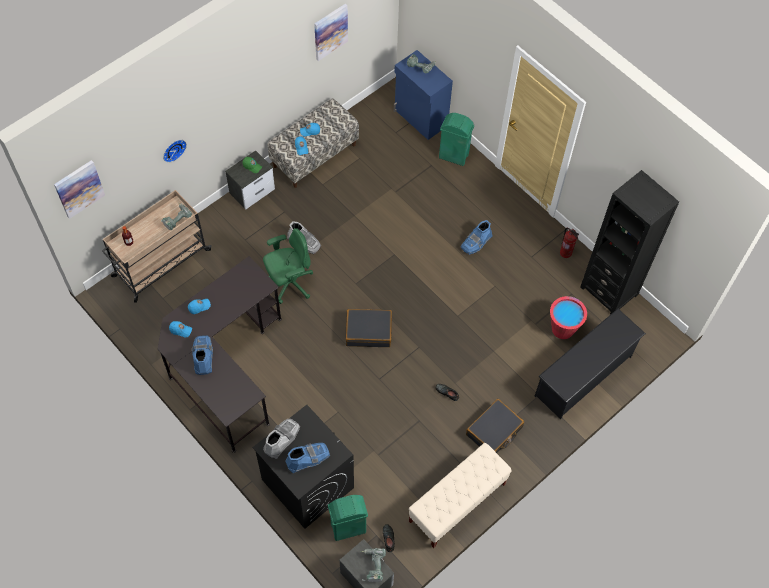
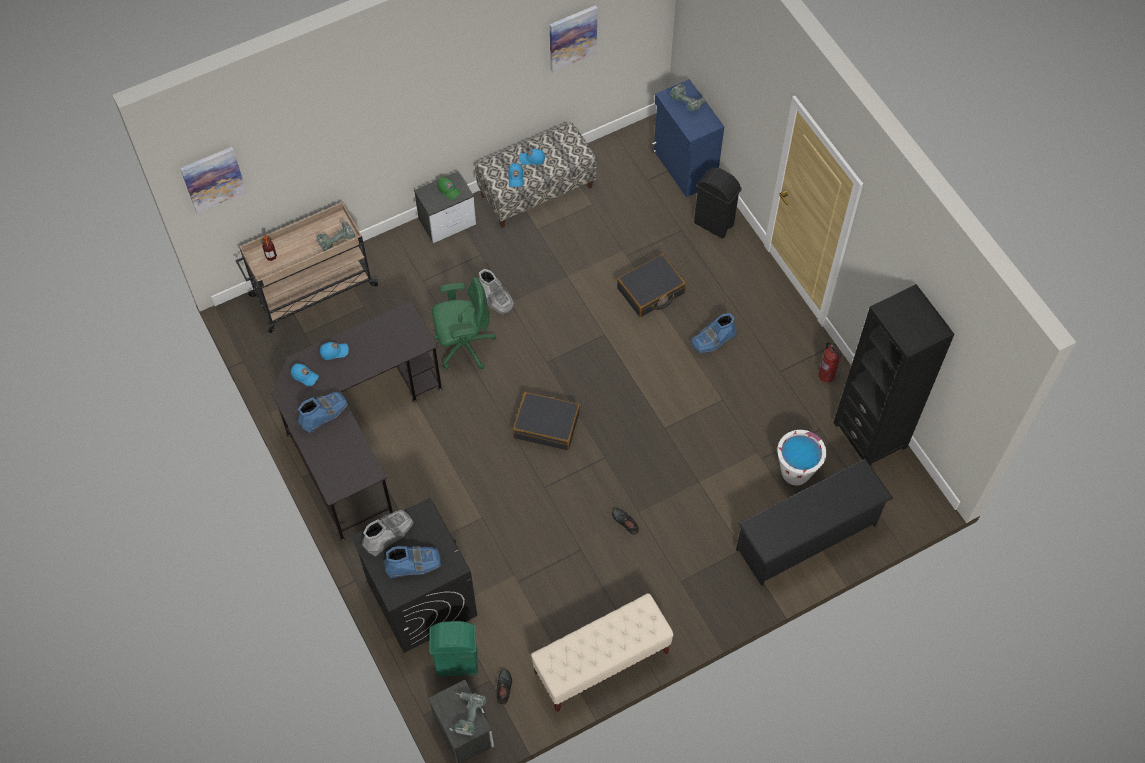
camera: 15 degrees right, 0 degrees up
wall clock [163,140,187,163] -> none
blue boot [192,335,213,375] -> blue boot turned 45 degrees clockwise [298,392,348,433]
green trash can [439,113,474,166] -> black trash can [694,168,742,239]
black suitcase [466,399,524,453] -> black suitcase moved to [617,254,686,317]
red bucket [550,296,587,339] -> white bucket [777,430,826,486]

